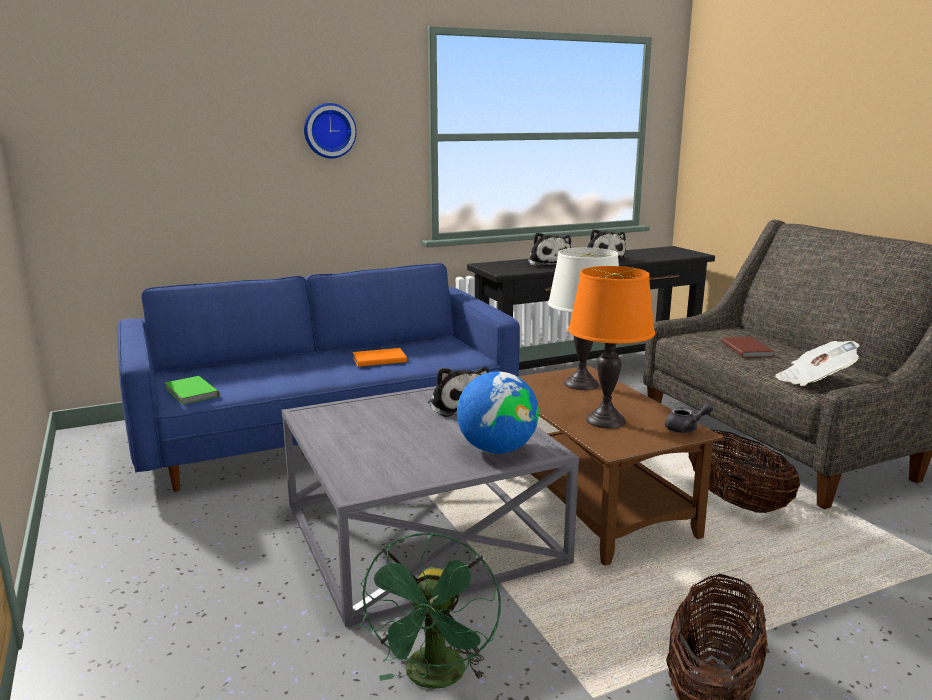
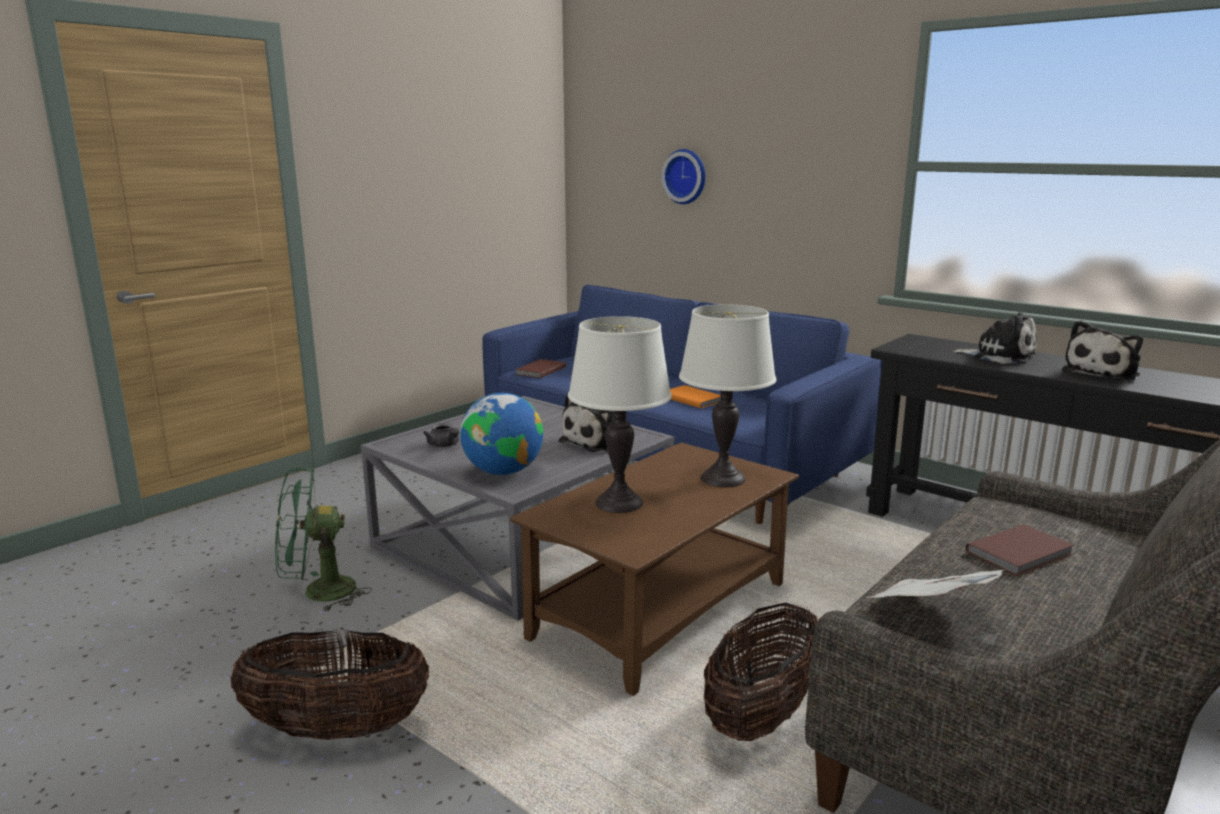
camera: 65 degrees right, 0 degrees up
green book [165,376,219,405] -> brown book [515,359,566,378]
wall clock [304,103,357,158] -> wall clock moved to [661,149,706,204]
plush toy [528,233,571,266] -> plush toy turned 105 degrees counterclockwise [953,312,1037,364]
orange table lamp [568,266,655,429] -> white table lamp [568,316,672,513]
grey teapot [665,403,713,433] -> grey teapot moved to [423,423,459,447]

